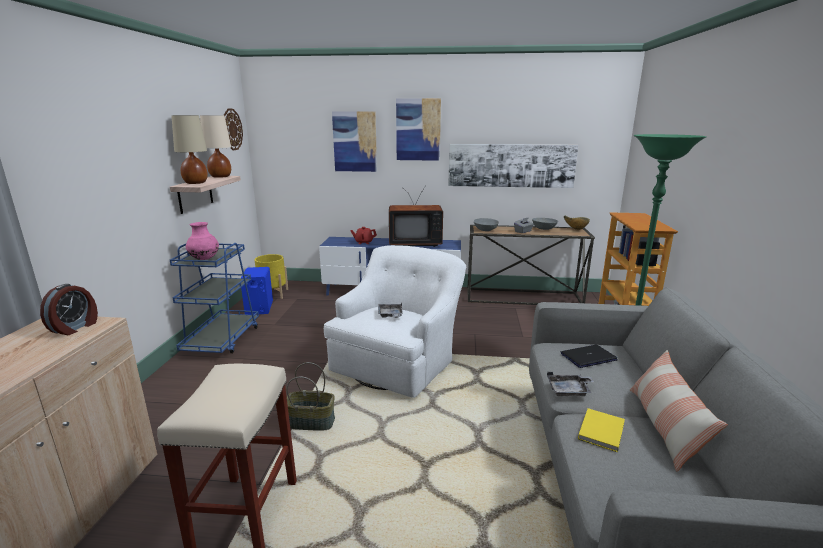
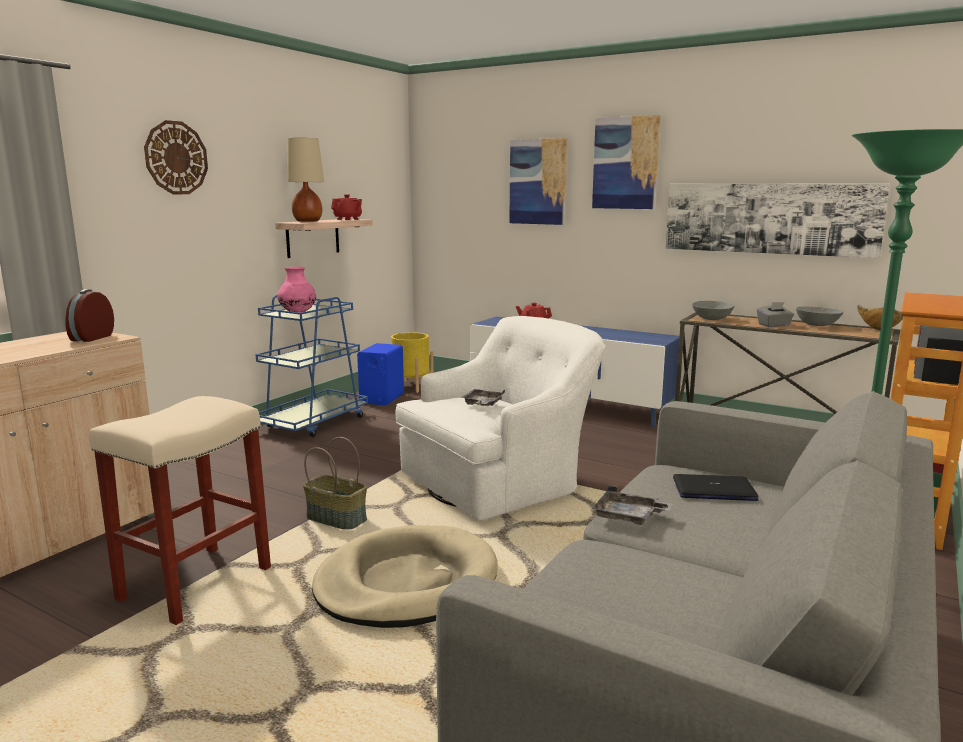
camera: 25 degrees right, 5 degrees down
alarm clock [40,284,98,335] -> alarm clock turned 150 degrees clockwise [65,289,114,342]
beige table lamp [200,115,231,178] -> red teapot [331,194,362,220]
wall clock [224,109,243,150] -> wall clock moved to [144,120,208,194]
television [389,185,443,247] -> none
yellow book [578,408,625,452] -> none
pillow [629,350,728,472] -> none
none -> beige dog bed [312,525,498,628]

